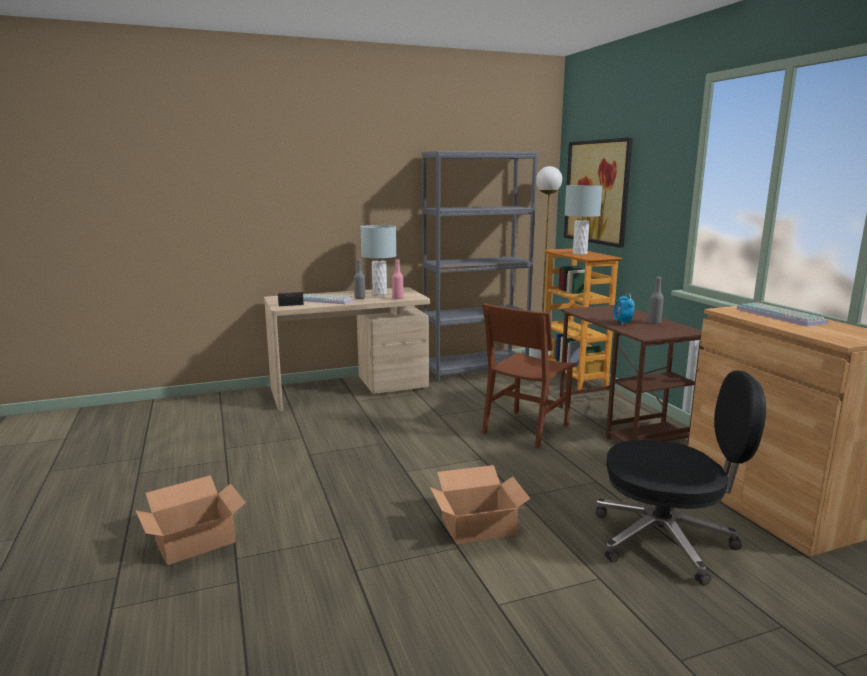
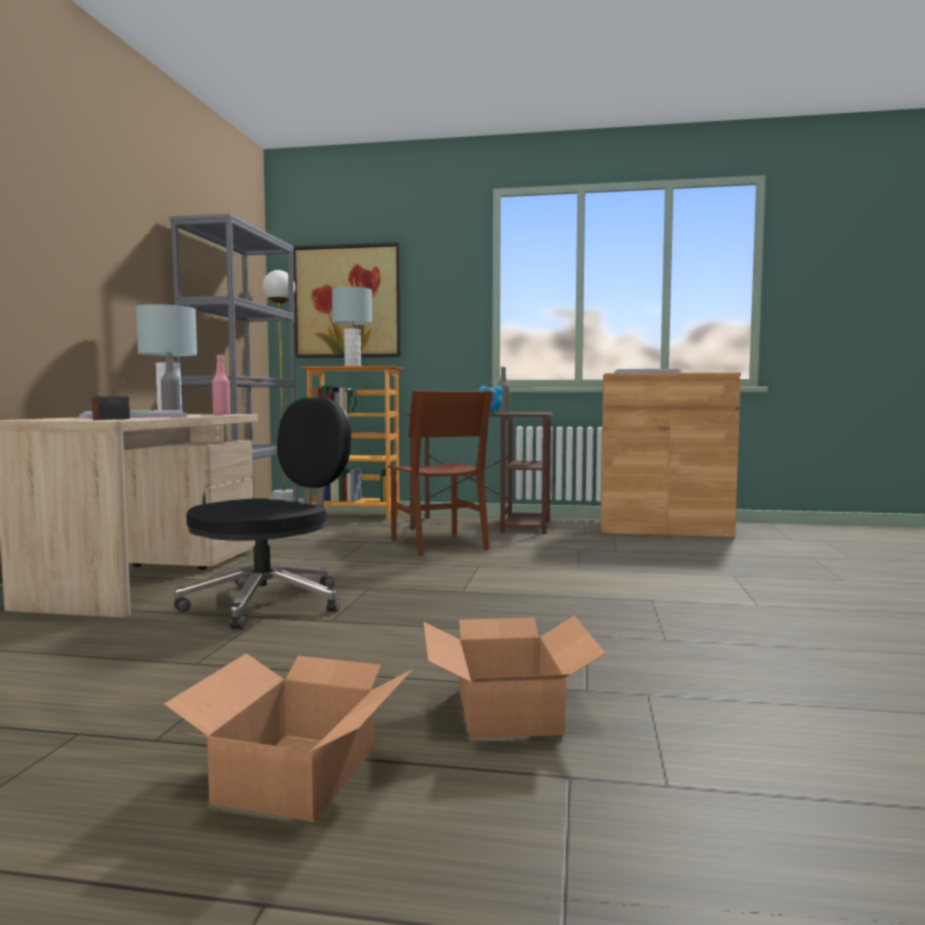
camera: 60 degrees left, 10 degrees down
cardboard box [430,465,531,544] -> cardboard box moved to [164,653,412,822]
black office chair [596,370,766,586] -> black office chair moved to [174,397,351,629]

